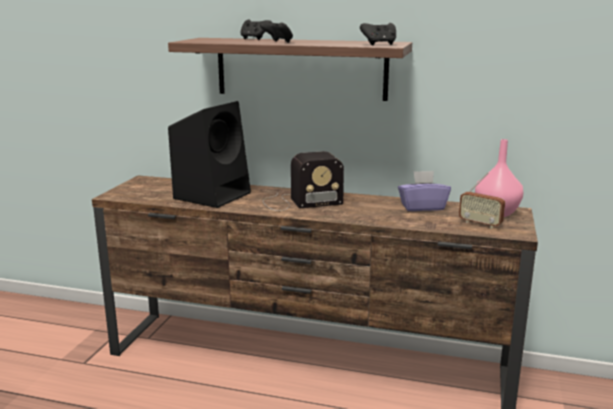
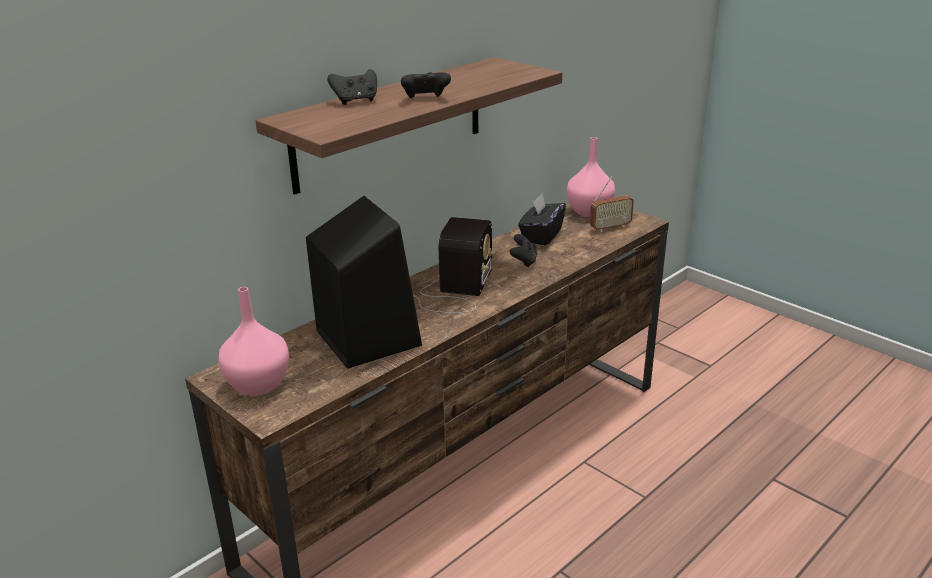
camera: 60 degrees left, 10 degrees up
black game controller [360,23,396,46] -> black game controller moved to [510,234,537,267]
purple tissue box [398,171,451,211] -> black tissue box [518,194,566,245]
none -> pink vase [219,287,289,396]

